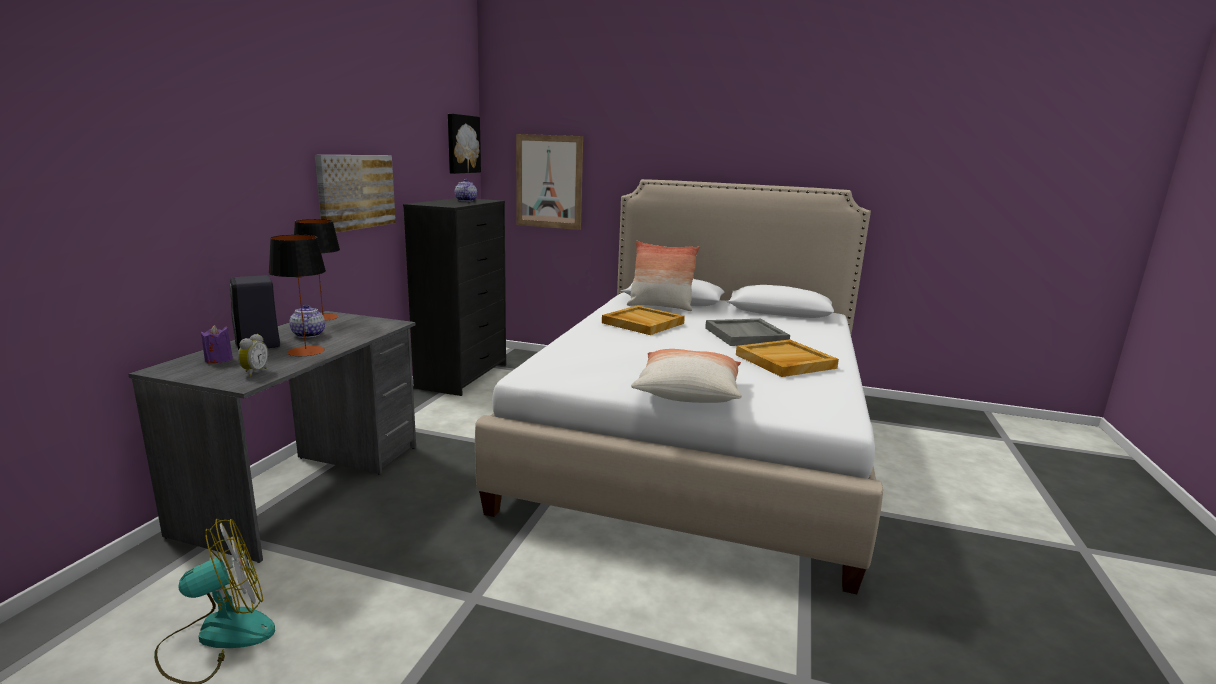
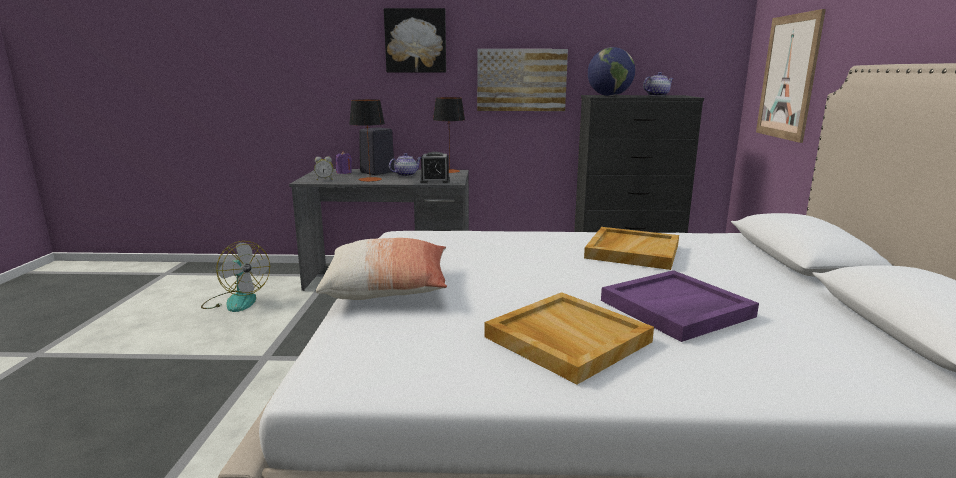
camera: 75 degrees right, 0 degrees up
picture [448,114,481,174] -> picture moved to [384,8,446,73]
pillow [627,241,700,311] -> none
grey tray [705,319,790,346] -> purple tray [601,270,759,342]
none -> alarm clock [420,152,450,183]
none -> globe [588,47,635,96]

